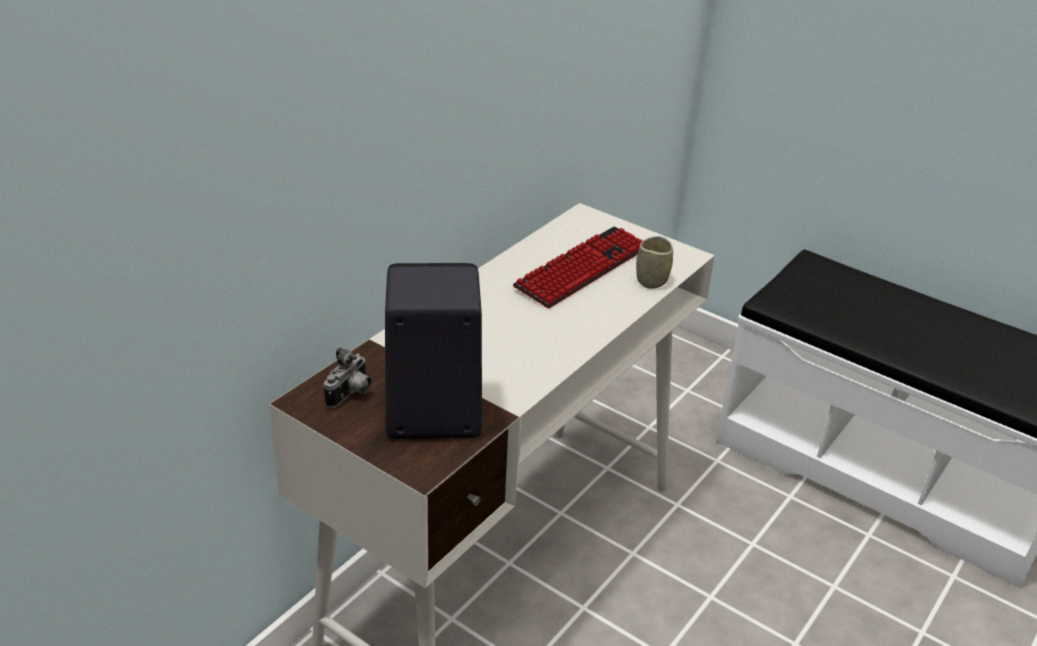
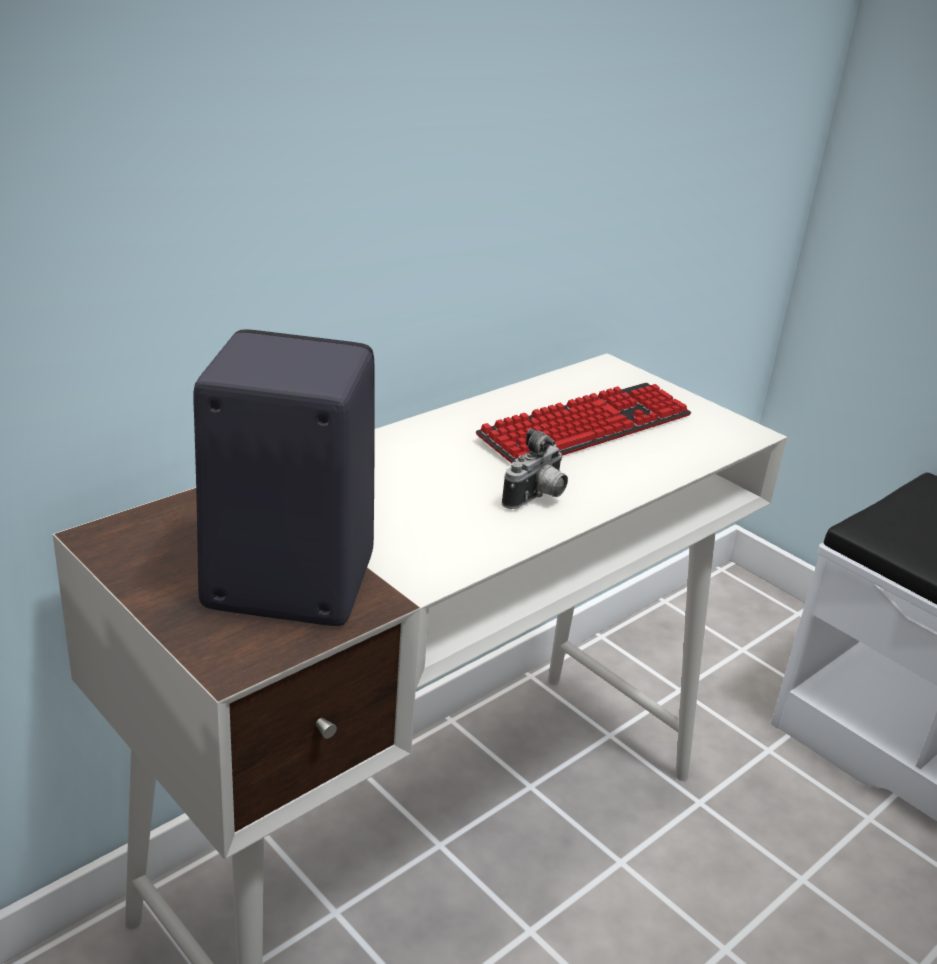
camera: 10 degrees right, 5 degrees down
camera [324,347,371,408] -> camera moved to [502,428,568,509]
cup [636,236,673,289] -> none

